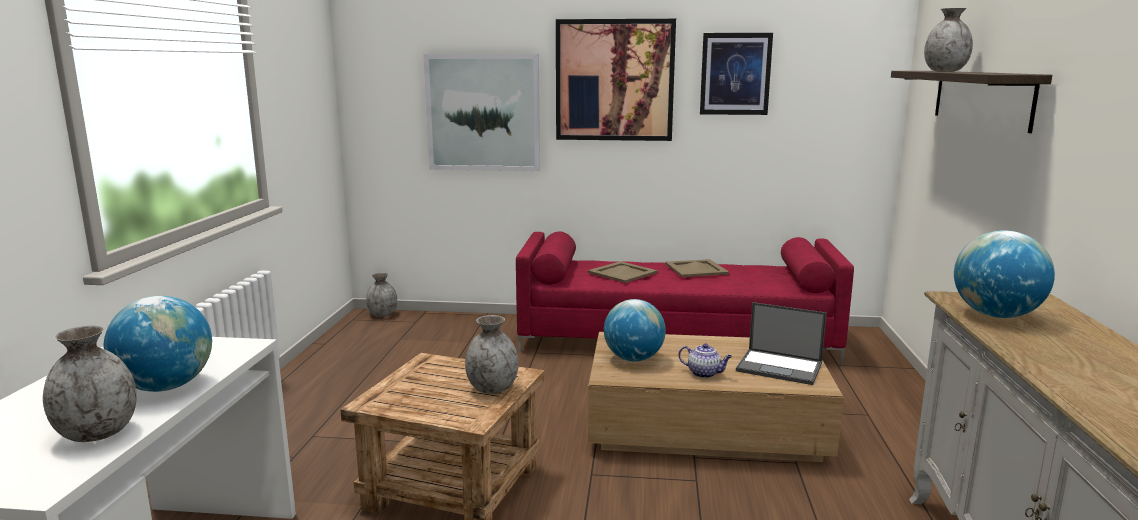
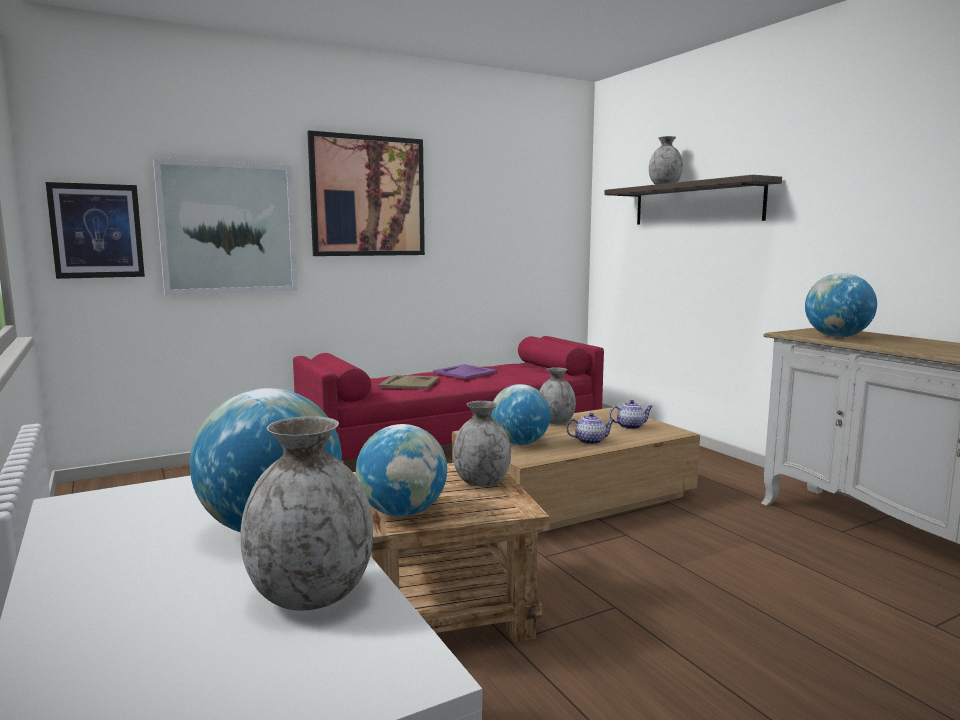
camera: 35 degrees left, 5 degrees down
grey vase [366,273,397,317] -> grey vase moved to [539,367,576,424]
beige tray [665,259,729,277] -> purple tray [433,364,497,379]
picture [700,33,773,115] -> picture moved to [46,182,145,279]
laptop [736,302,827,385] -> teapot [609,400,653,429]
none -> globe [356,424,447,517]

